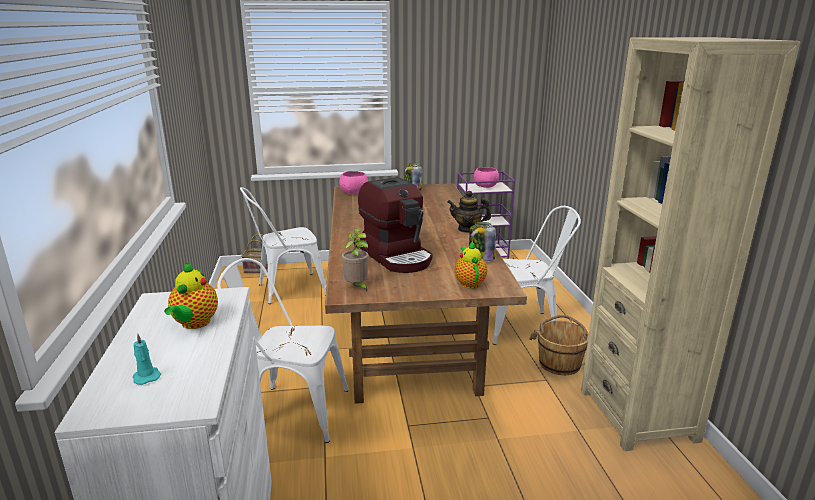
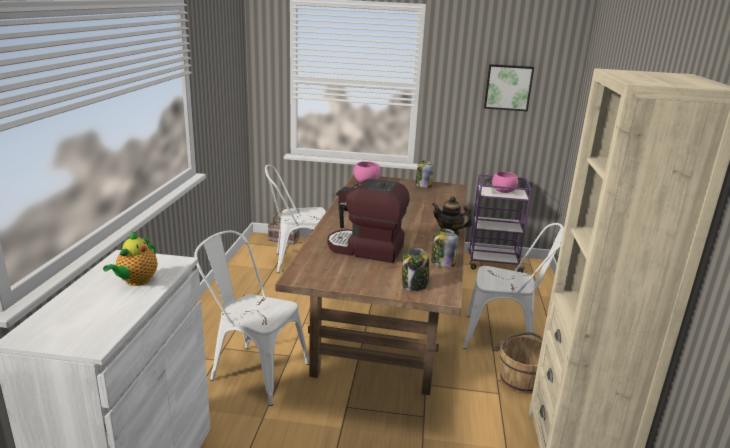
camera: 15 degrees right, 0 degrees up
turquoise candle [133,334,161,385] -> none
potted plant [342,228,369,291] -> none
coffee machine [358,177,432,273] -> coffee machine turned 120 degrees clockwise [327,179,410,263]
teapot [455,241,487,289] -> jar [402,248,429,291]
none -> picture [484,64,534,111]

